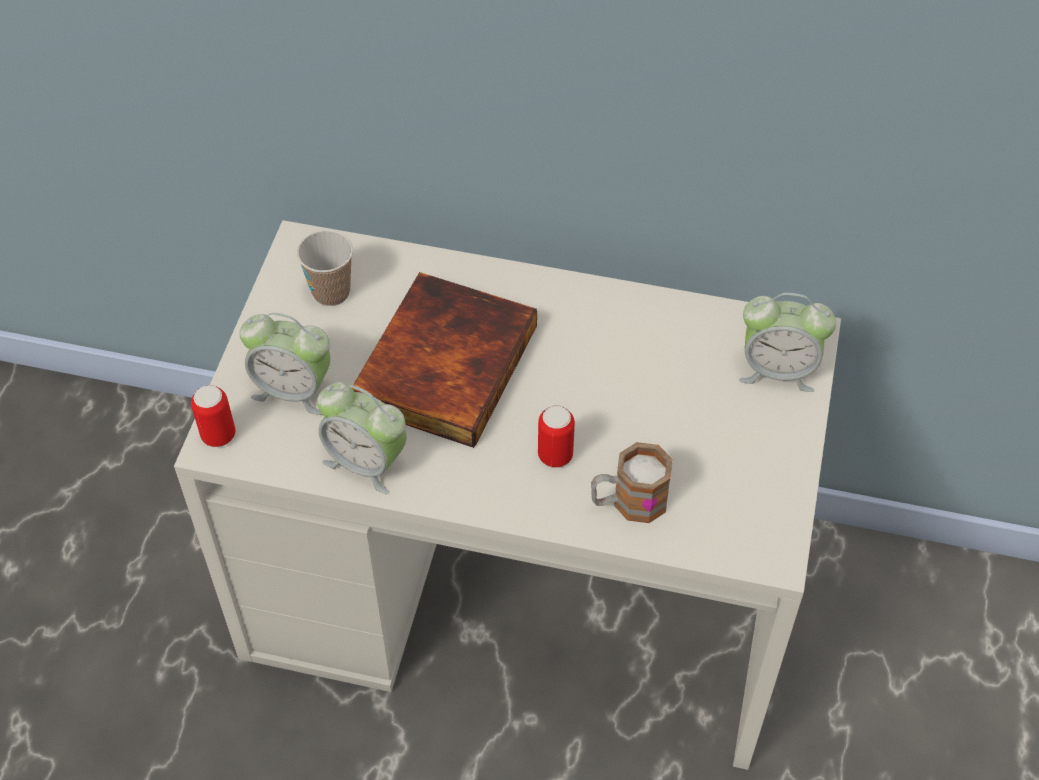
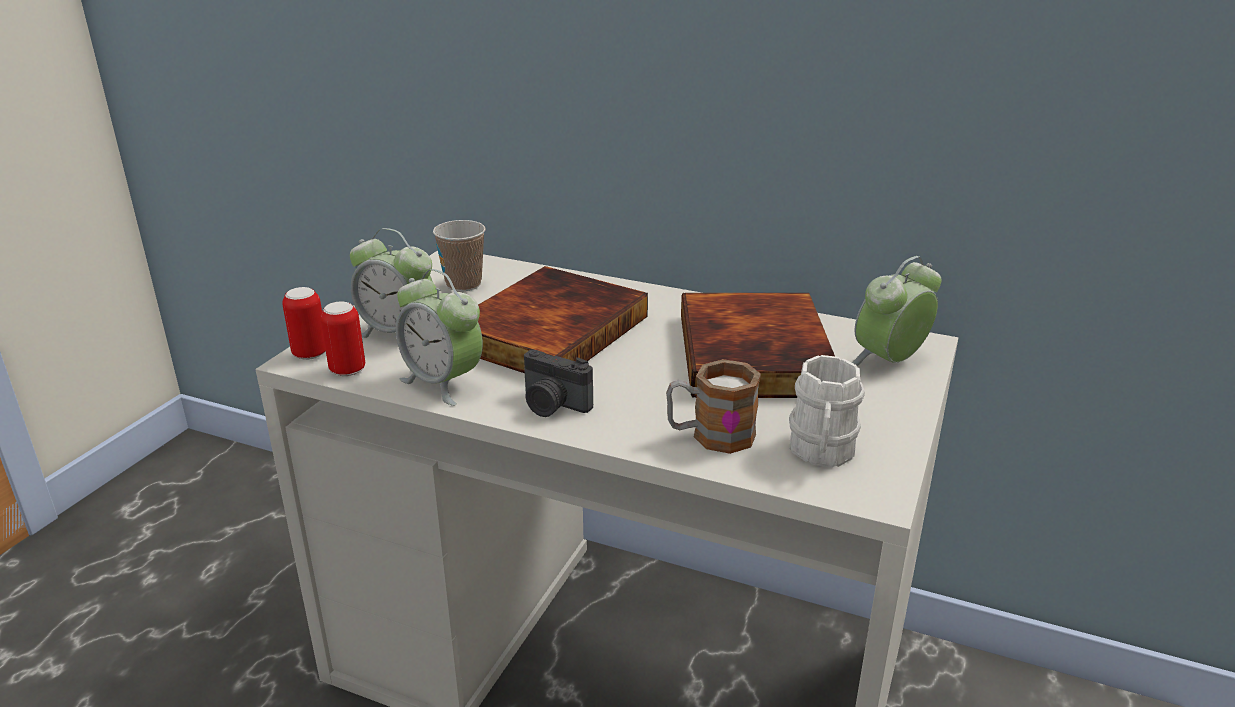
camera: 10 degrees right, 25 degrees down
can [538,406,575,468] -> can moved to [320,302,365,376]
alarm clock [739,293,836,392] -> alarm clock turned 120 degrees clockwise [851,256,941,366]
none -> camera [524,350,593,417]
none -> book [681,293,835,398]
none -> white mug [789,355,865,468]

